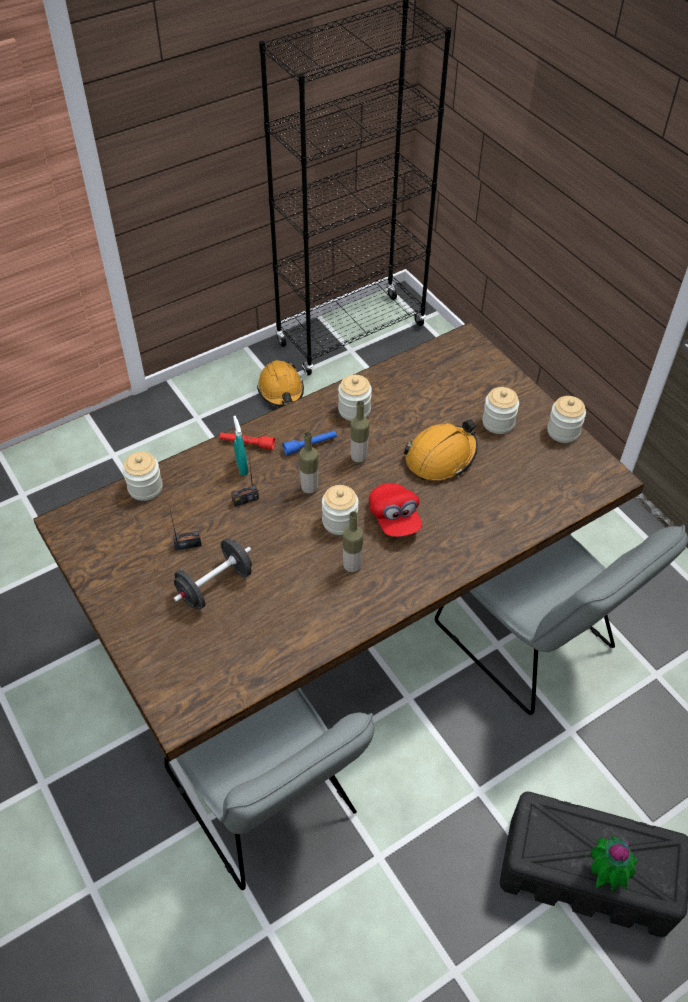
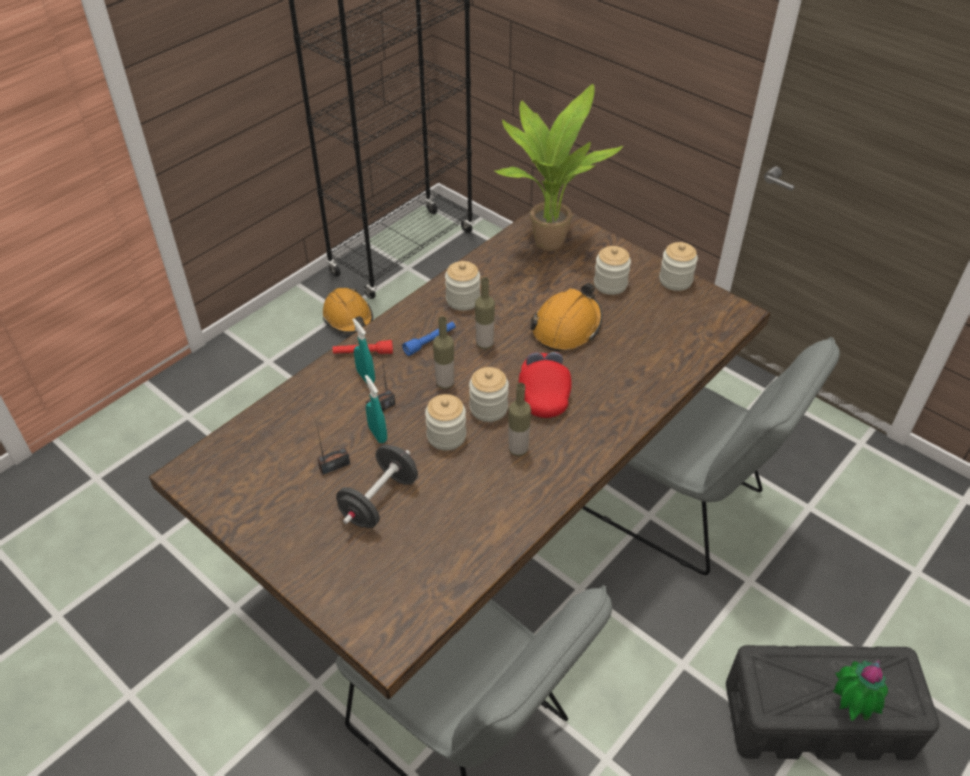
camera: 15 degrees left, 5 degrees down
jar [123,452,163,501] -> jar moved to [425,394,466,450]
red cap [369,483,422,537] -> red cap turned 150 degrees counterclockwise [519,352,572,418]
none -> turquoise spray bottle [365,375,387,443]
none -> potted plant [495,84,623,251]

